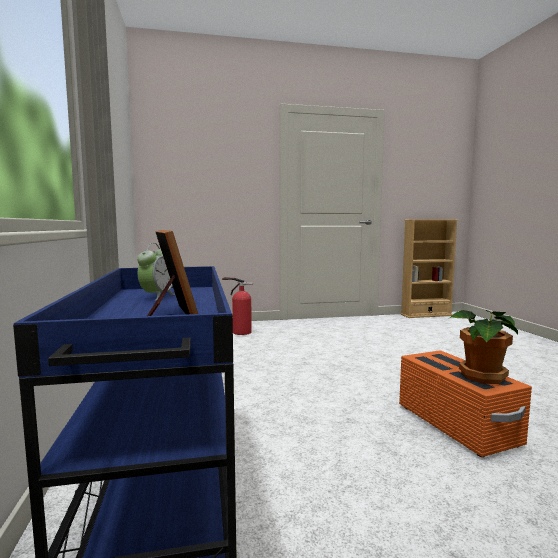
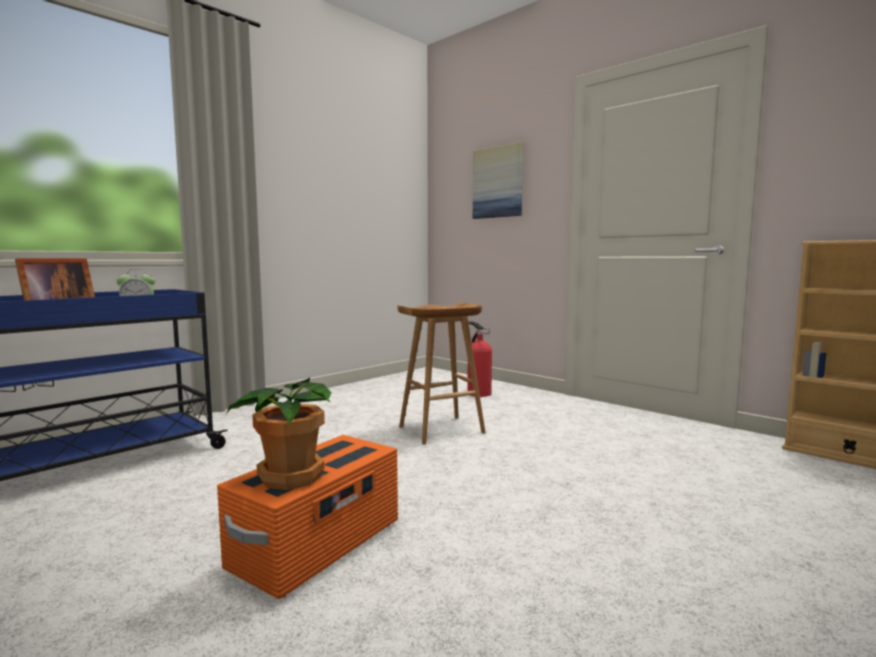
camera: 55 degrees right, 0 degrees up
none -> brown stool [397,302,486,444]
none -> picture [473,142,523,219]

